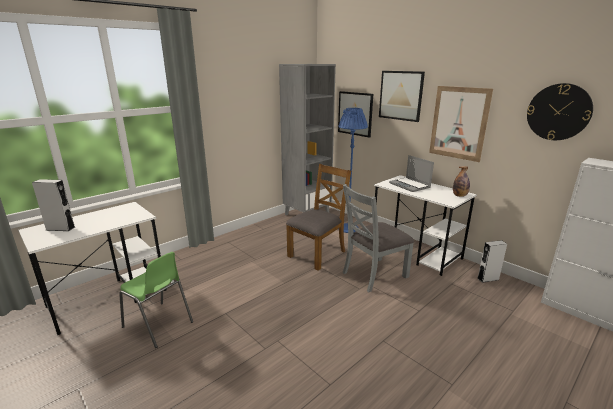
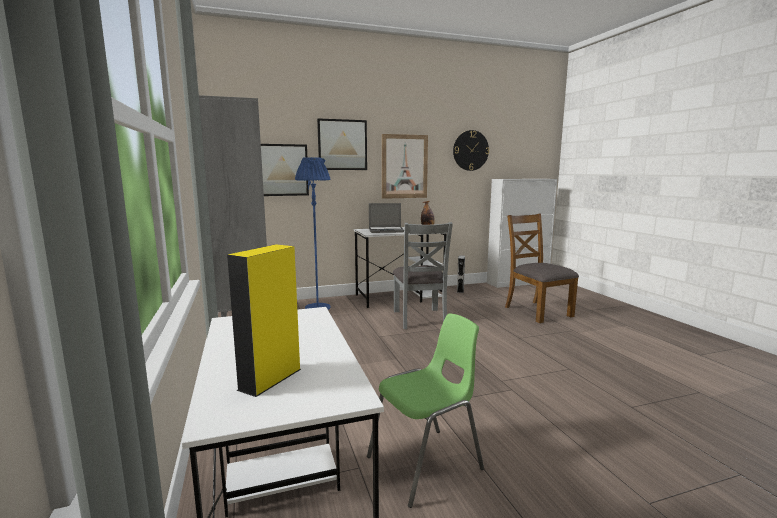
camera: 65 degrees left, 10 degrees down
grey speaker [32,179,75,231] -> yellow speaker [227,244,301,397]
brown chair [286,164,351,271] -> brown chair moved to [505,213,579,323]

